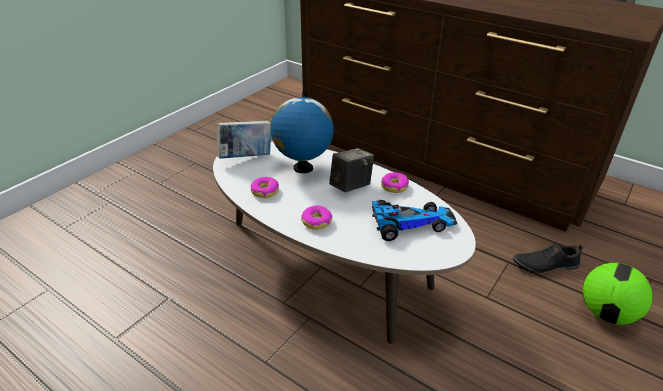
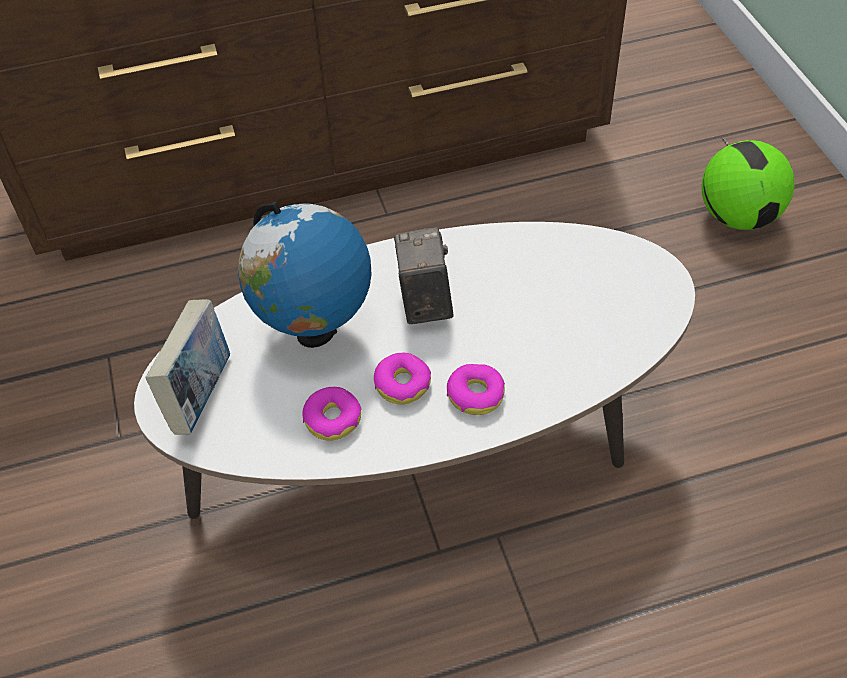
camera: 50 degrees left, 15 degrees up
toy car [372,200,457,241] -> none
donut [381,172,409,193] -> donut moved to [374,353,431,405]
black shoe [513,244,583,273] -> none

